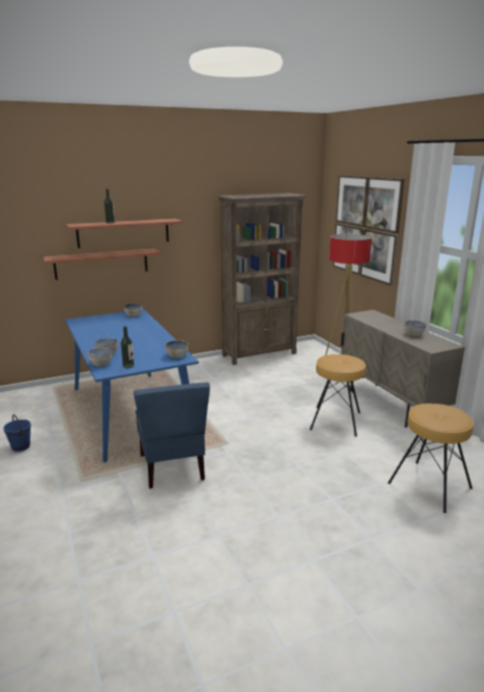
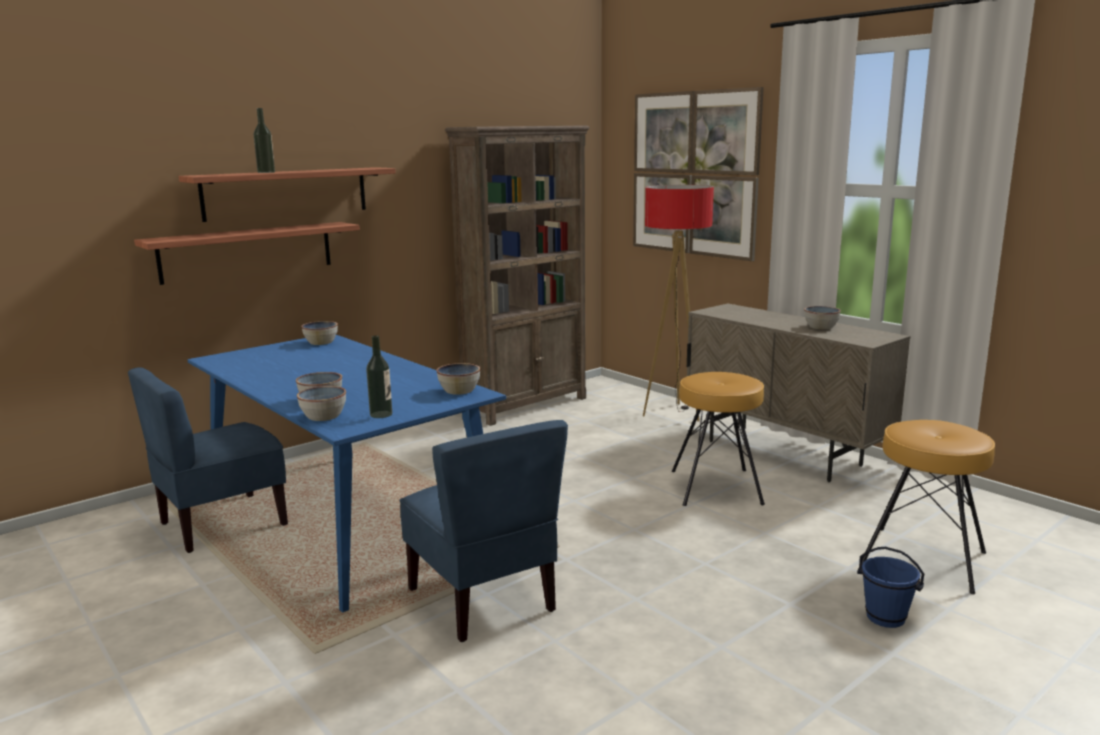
camera: 15 degrees left, 5 degrees down
blue bucket [3,414,31,452] -> blue bucket moved to [857,547,924,628]
none -> blue chair [128,367,288,553]

